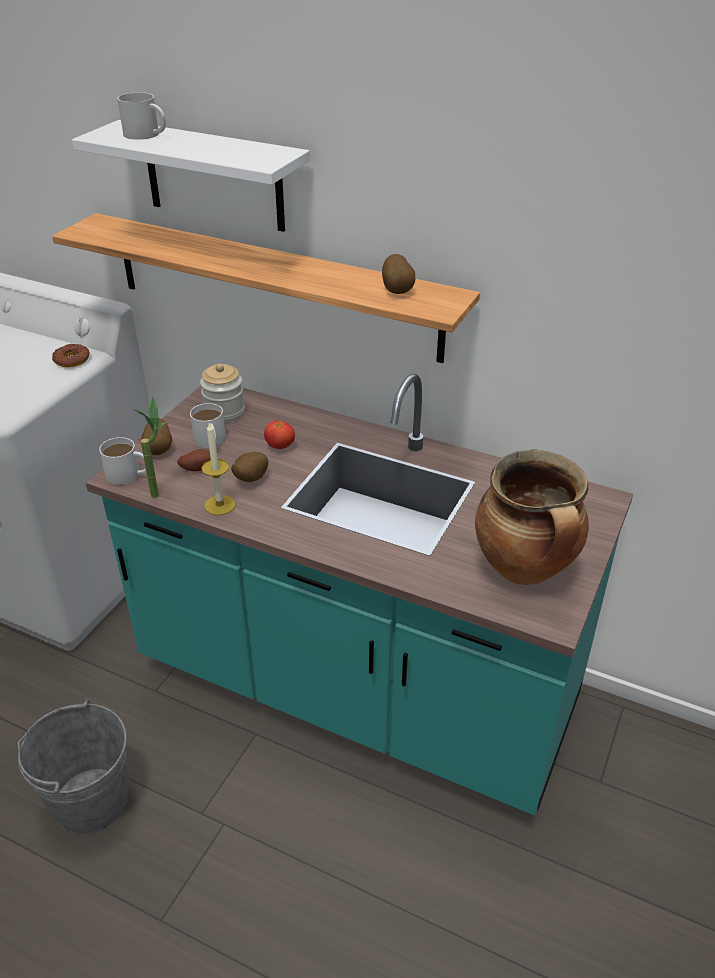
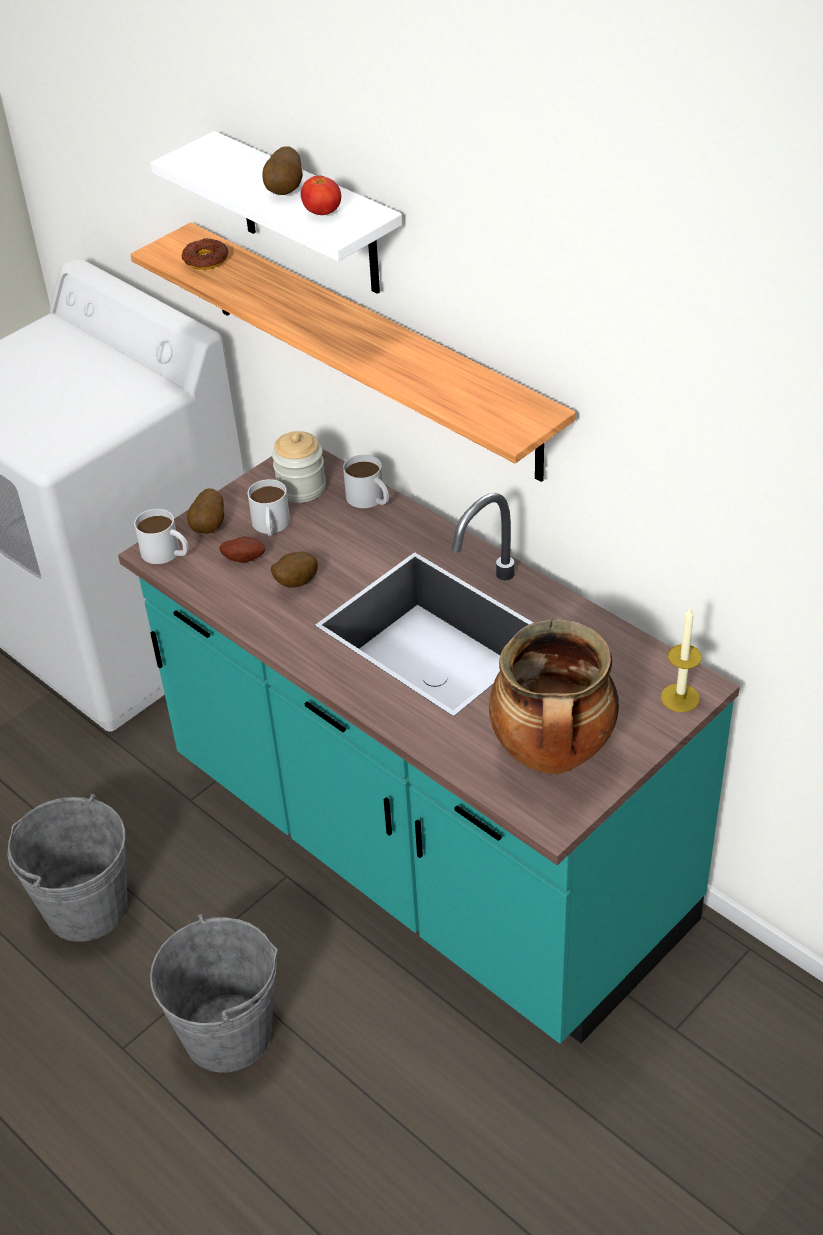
camera: 20 degrees right, 5 degrees up
donut [52,344,90,367] -> donut moved to [182,238,228,270]
white mug [117,92,166,140] -> white mug moved to [343,455,389,508]
potted plant [133,397,166,498] -> none
candle [202,421,235,515] -> candle moved to [661,608,702,712]
tomato [264,420,295,449] -> tomato moved to [301,175,341,215]
potato [382,254,415,294] -> potato moved to [262,146,303,195]
none -> grey bucket [150,914,278,1073]

